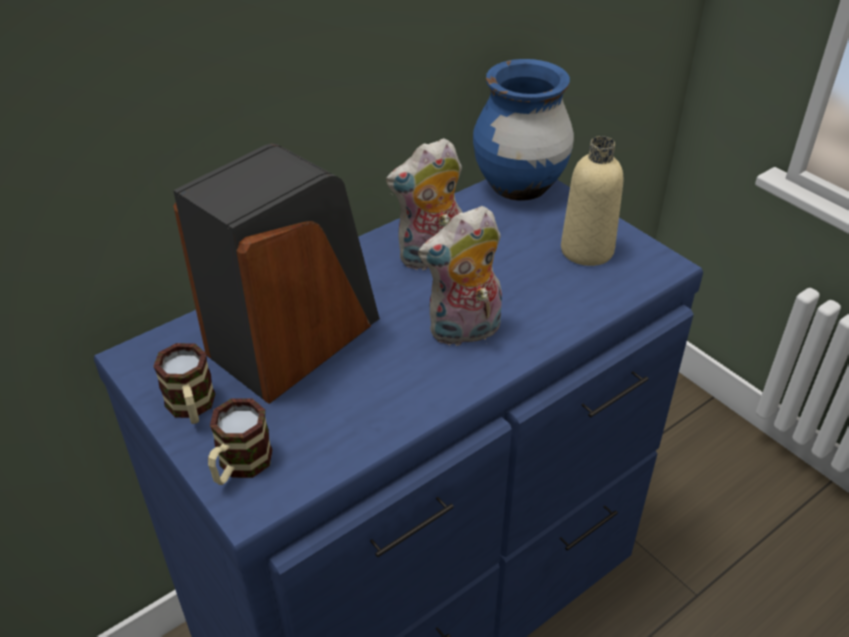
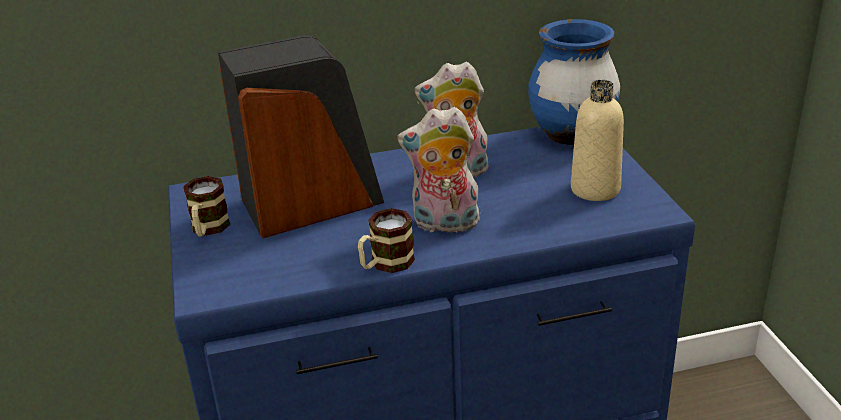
camera: 25 degrees right, 10 degrees down
mug [208,398,272,485] -> mug moved to [358,208,415,273]

